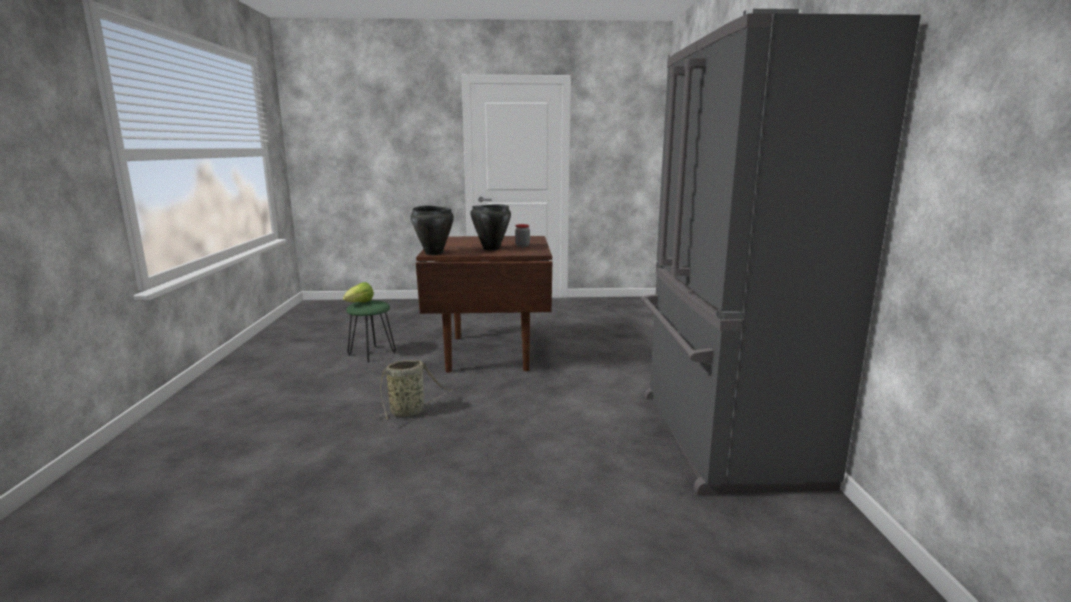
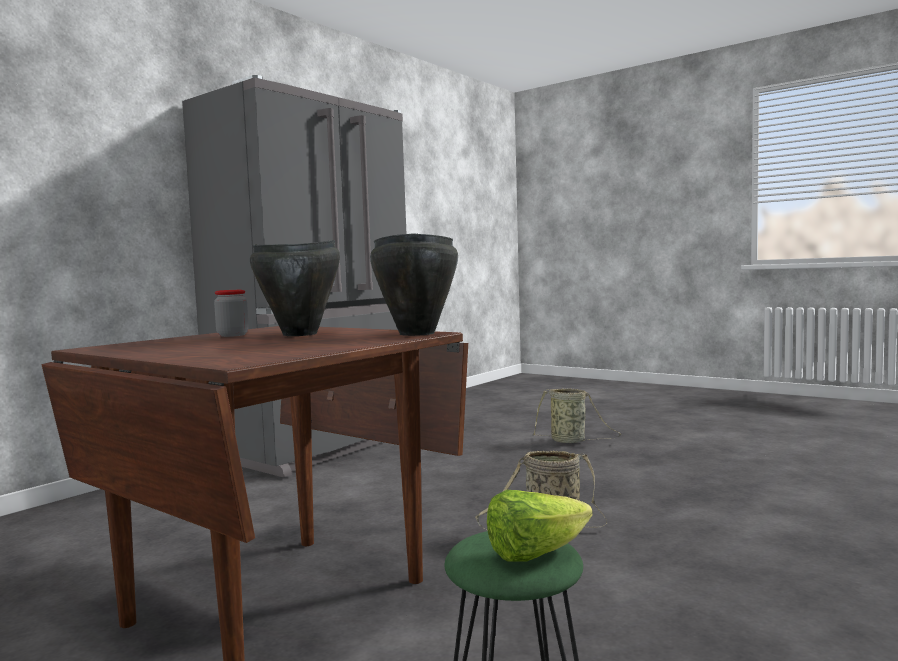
camera: 140 degrees left, 10 degrees down
none -> basket [533,388,621,443]

